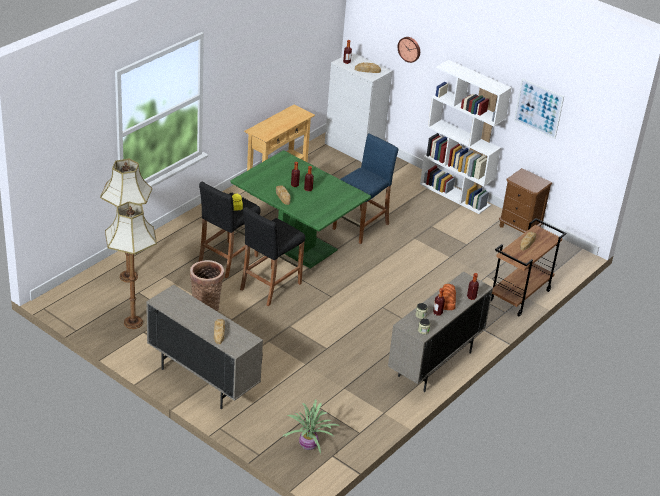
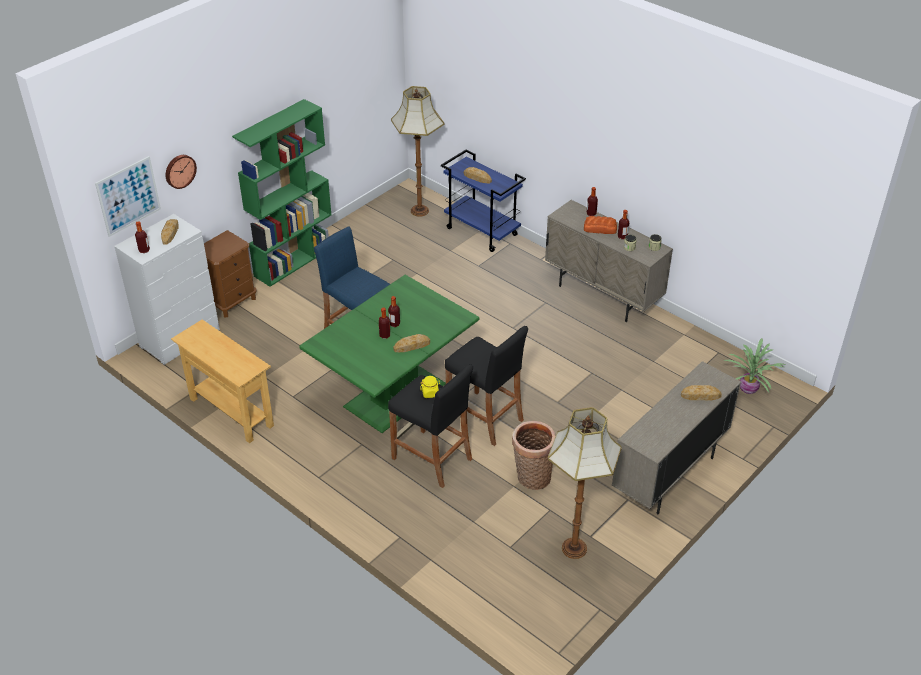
camera: 85 degrees left, 5 degrees up
floor lamp [100,159,152,283] -> floor lamp moved to [391,86,444,217]
white bookcase [420,60,512,214] -> green bookcase [232,99,332,287]
brown cart [491,218,566,317] -> blue cart [441,149,526,252]
brown nightstand [499,168,552,233] -> brown nightstand moved to [204,230,257,317]
picture [514,78,564,139] -> picture moved to [95,156,161,237]

